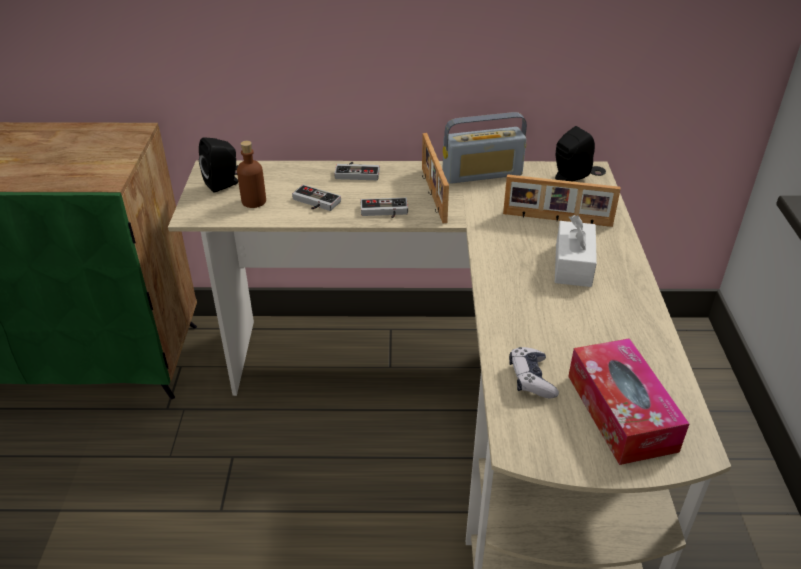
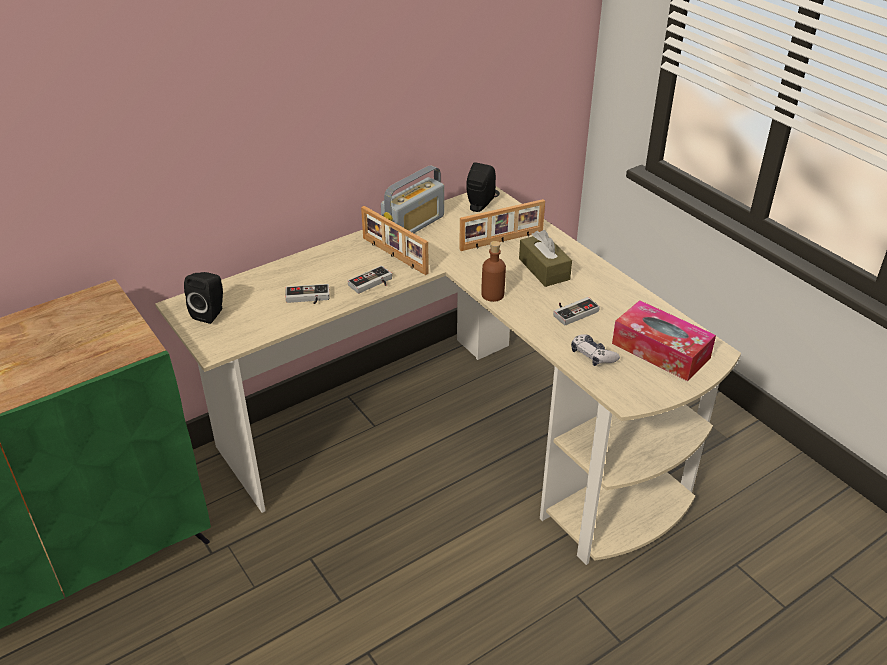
camera: 35 degrees left, 0 degrees up
brown bottle [237,141,266,208] -> brown bottle moved to [481,241,506,302]
game controller [334,162,380,180] -> game controller moved to [553,297,600,326]
white tissue box [555,215,597,287] -> brown tissue box [519,230,572,287]

